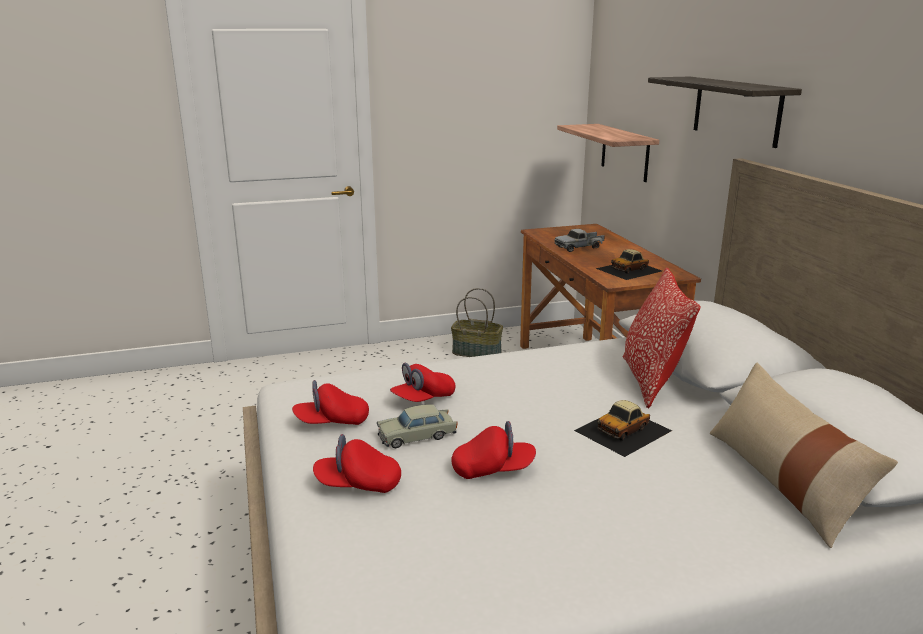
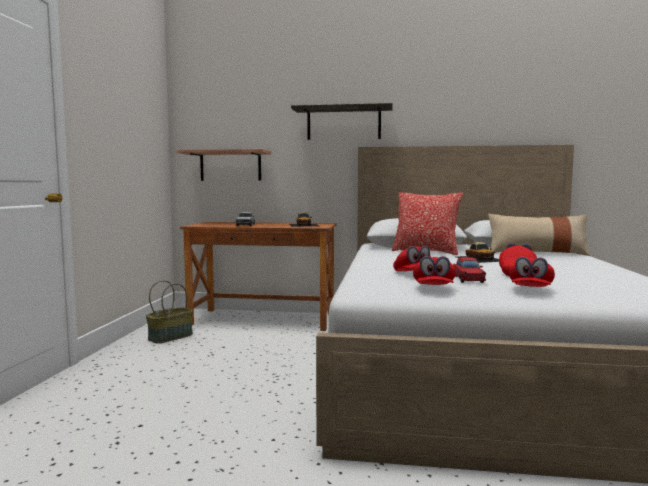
camera: 65 degrees left, 15 degrees down
beige toy car [377,404,458,448] -> red toy car [453,257,486,283]

